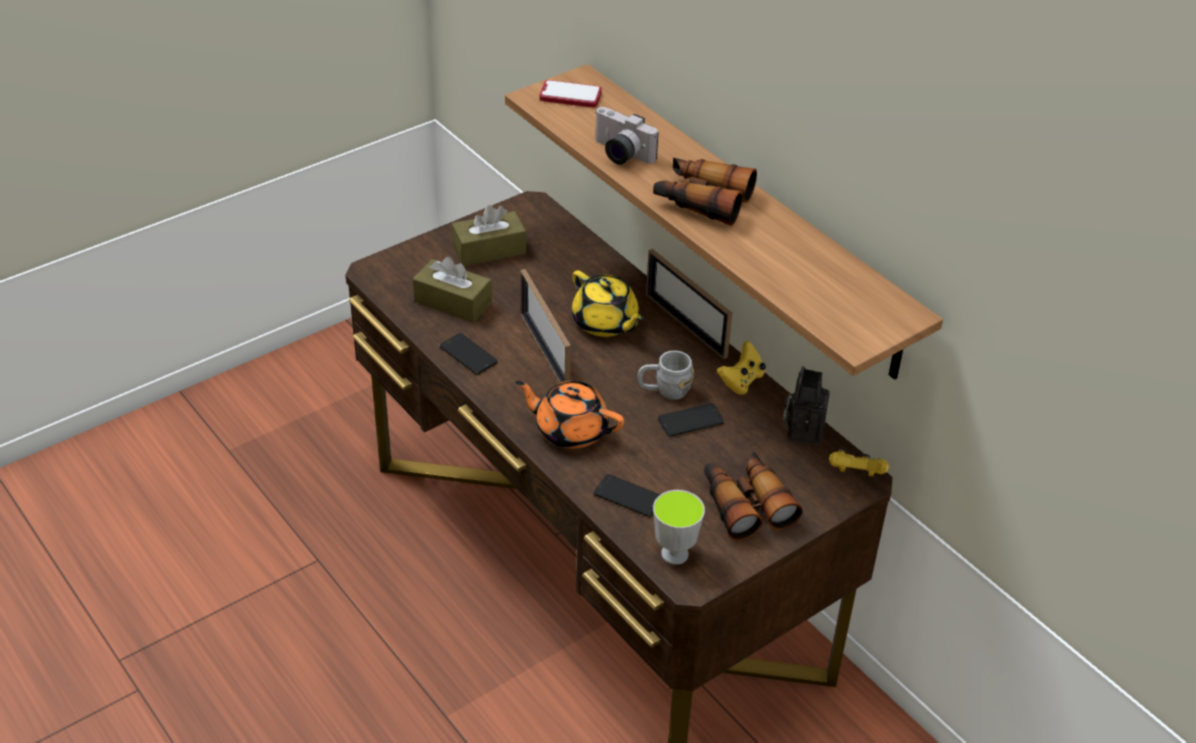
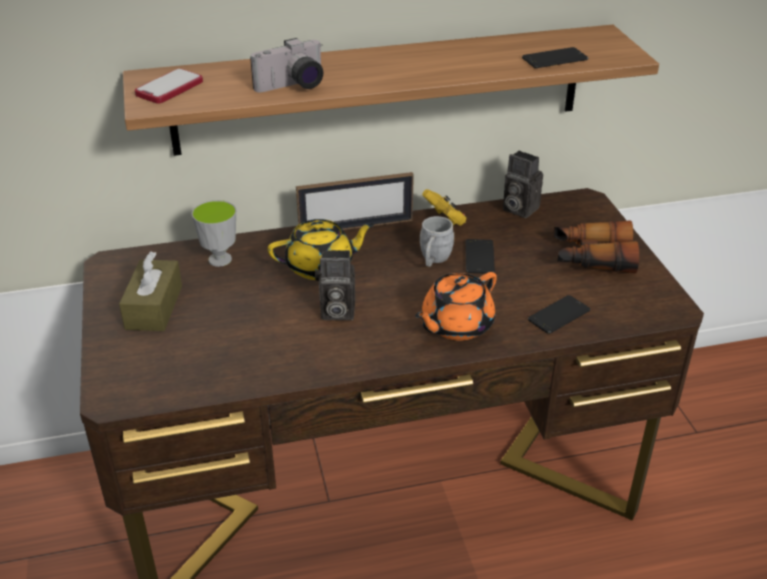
camera: 65 degrees left, 5 degrees down
brown tissue box [413,257,492,323] -> none
phone [439,333,498,374] -> phone moved to [522,47,588,68]
picture frame [520,269,571,383] -> camera [315,250,355,320]
binoculars [653,158,757,226] -> none
cup [653,490,705,565] -> cup moved to [192,200,236,267]
yellow game controller [829,448,889,477] -> none

